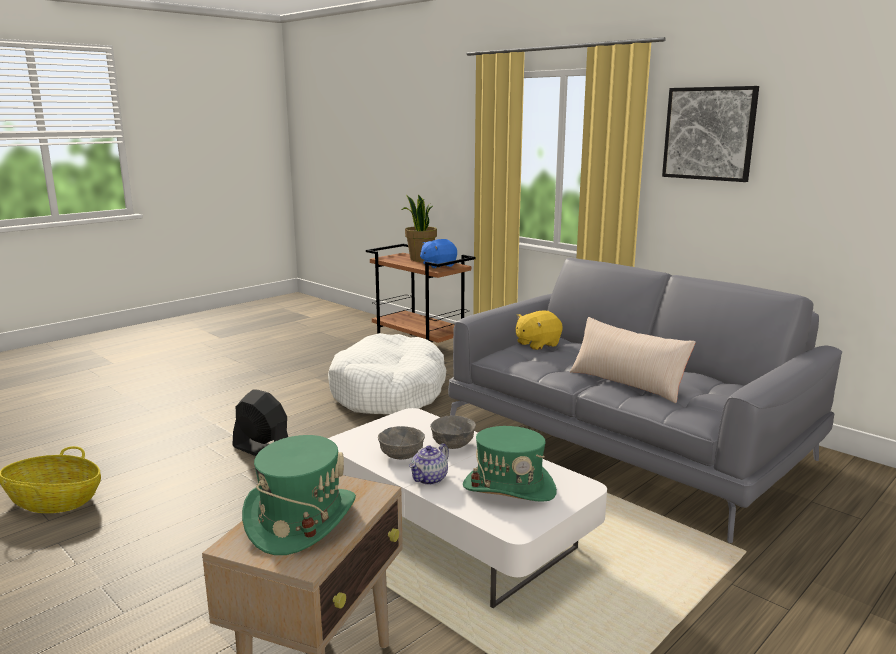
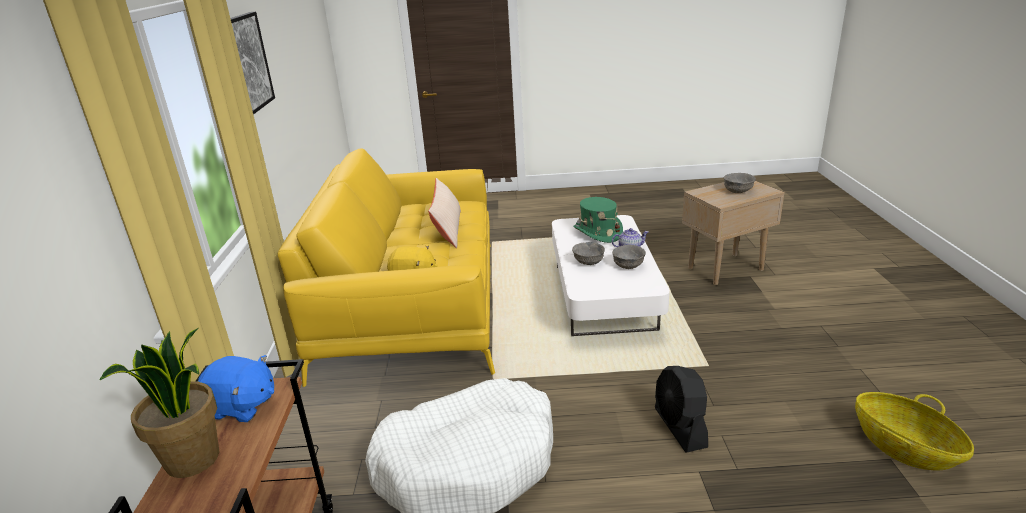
camera: 135 degrees left, 10 degrees up
green hat [242,435,356,555] -> grey bowl [724,173,756,193]
grey sofa [448,258,842,543] -> yellow sofa [278,149,495,387]

